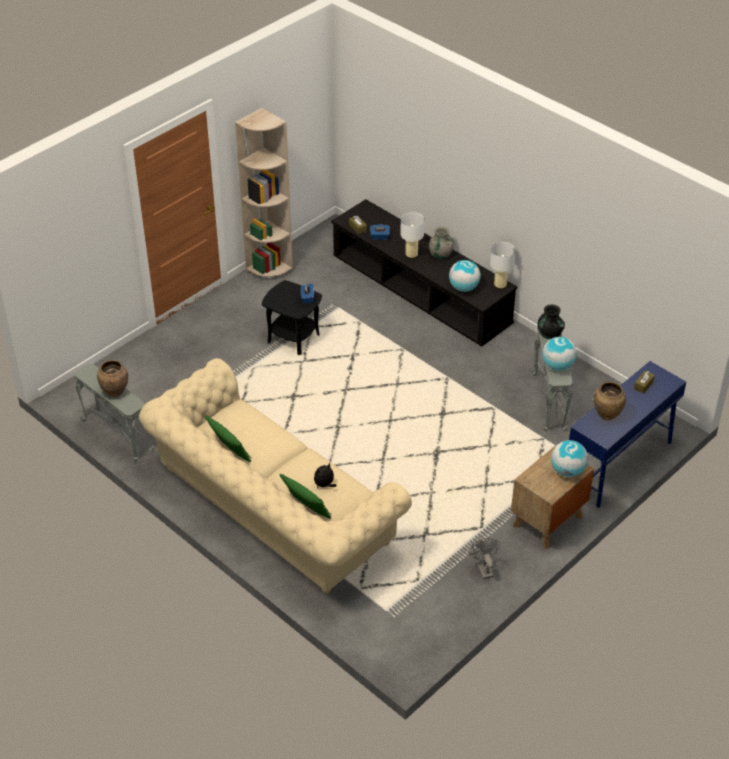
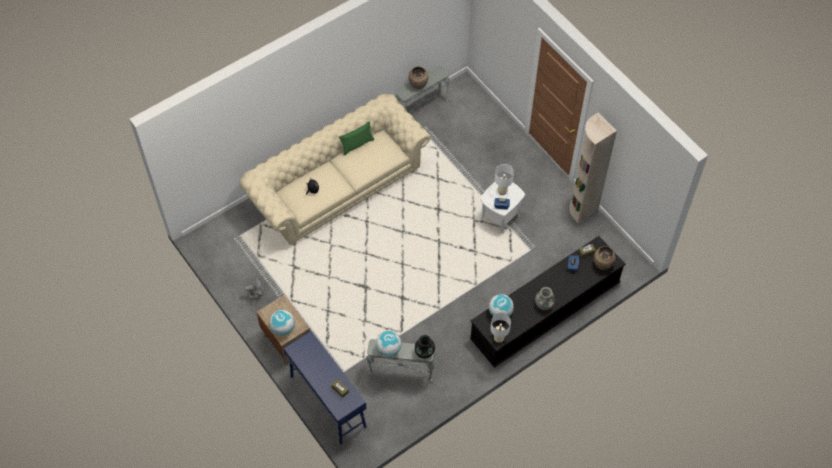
camera: 100 degrees right, 15 degrees up
black side table [262,280,322,355] -> white side table [480,177,525,233]
green pillow [280,474,331,519] -> none
white table lamp [401,212,425,259] -> white table lamp moved to [495,164,514,195]
brown vase [594,382,626,420] -> brown vase moved to [594,246,616,270]

